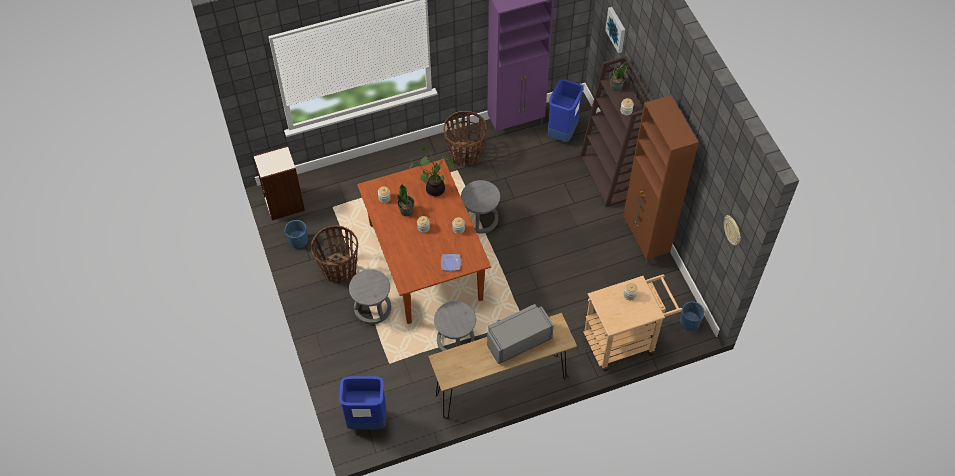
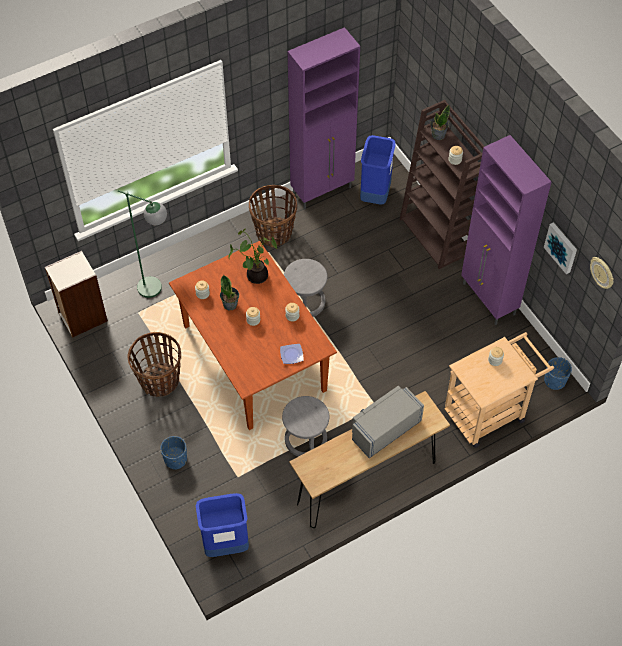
camera: 10 degrees left, 0 degrees up
blue planter [285,220,308,249] -> blue planter moved to [160,436,187,470]
grey stool [349,269,391,325] -> none
picture [605,7,625,53] -> picture moved to [544,222,577,274]
brown cabinet [623,95,699,264] -> purple cabinet [461,135,551,325]
none -> green floor lamp [118,190,167,298]

